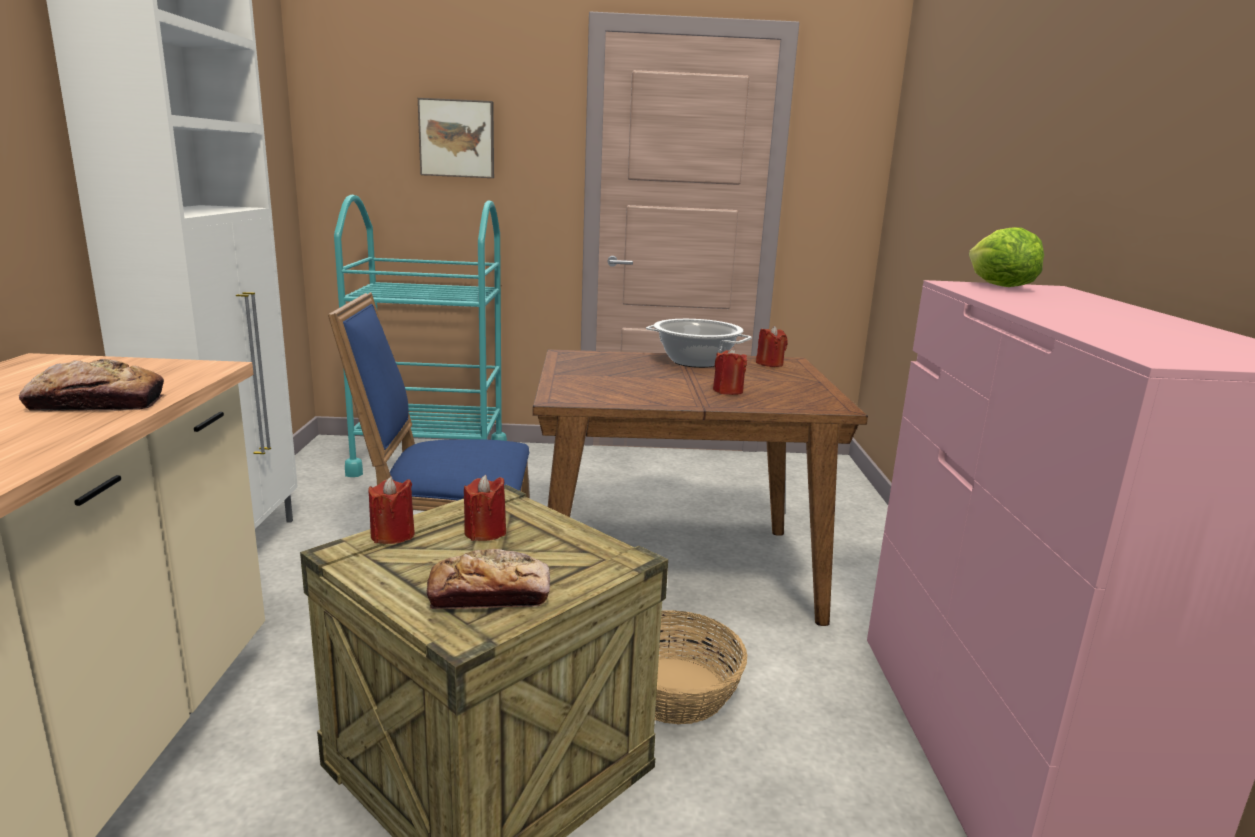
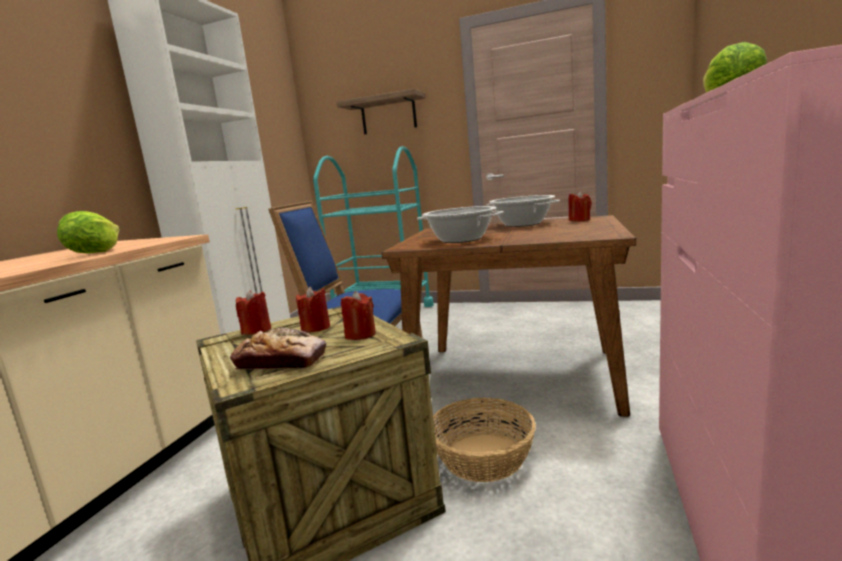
camera: 20 degrees right, 5 degrees down
bread [19,359,164,411] -> lettuce [57,211,120,254]
picture [418,98,494,178] -> shelf [336,89,425,134]
red candle [713,347,747,395] -> red candle moved to [341,291,376,340]
none -> cooking pot [417,206,504,243]

